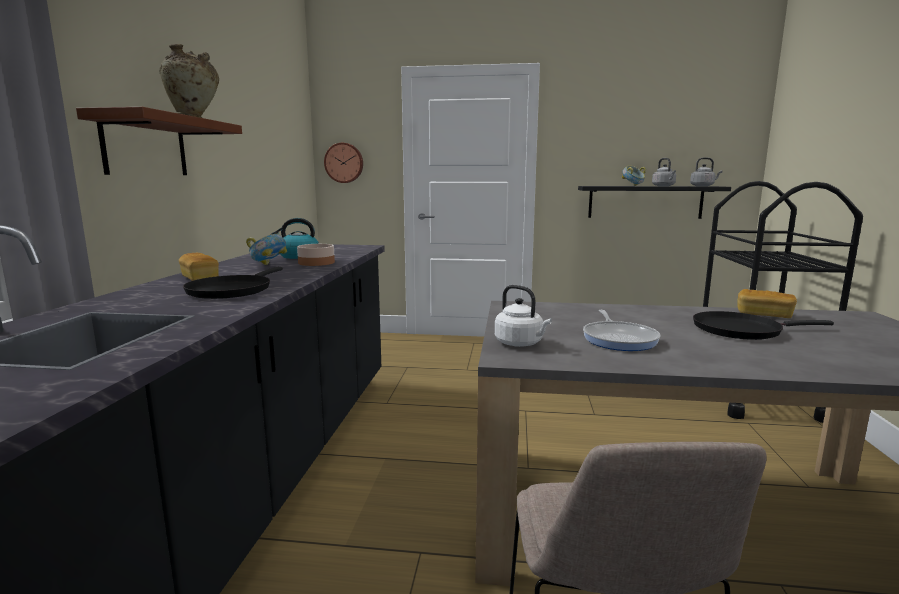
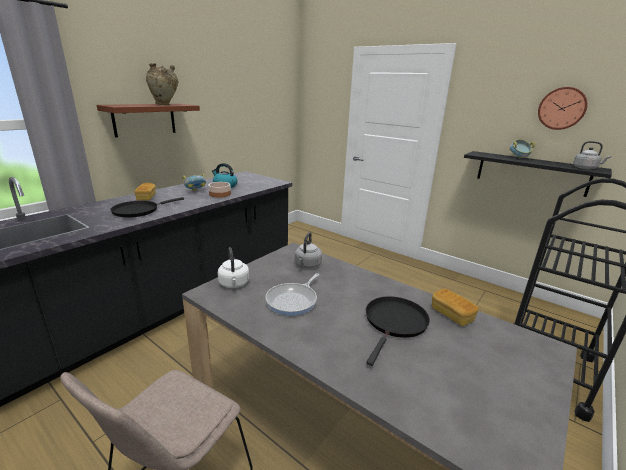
camera: 30 degrees right, 10 degrees up
wall clock [324,143,363,183] -> wall clock moved to [538,87,588,130]
grey kettle [652,158,676,186] -> grey kettle moved to [295,232,322,269]
black frying pan [693,311,834,340] -> black frying pan turned 90 degrees clockwise [366,296,430,366]

